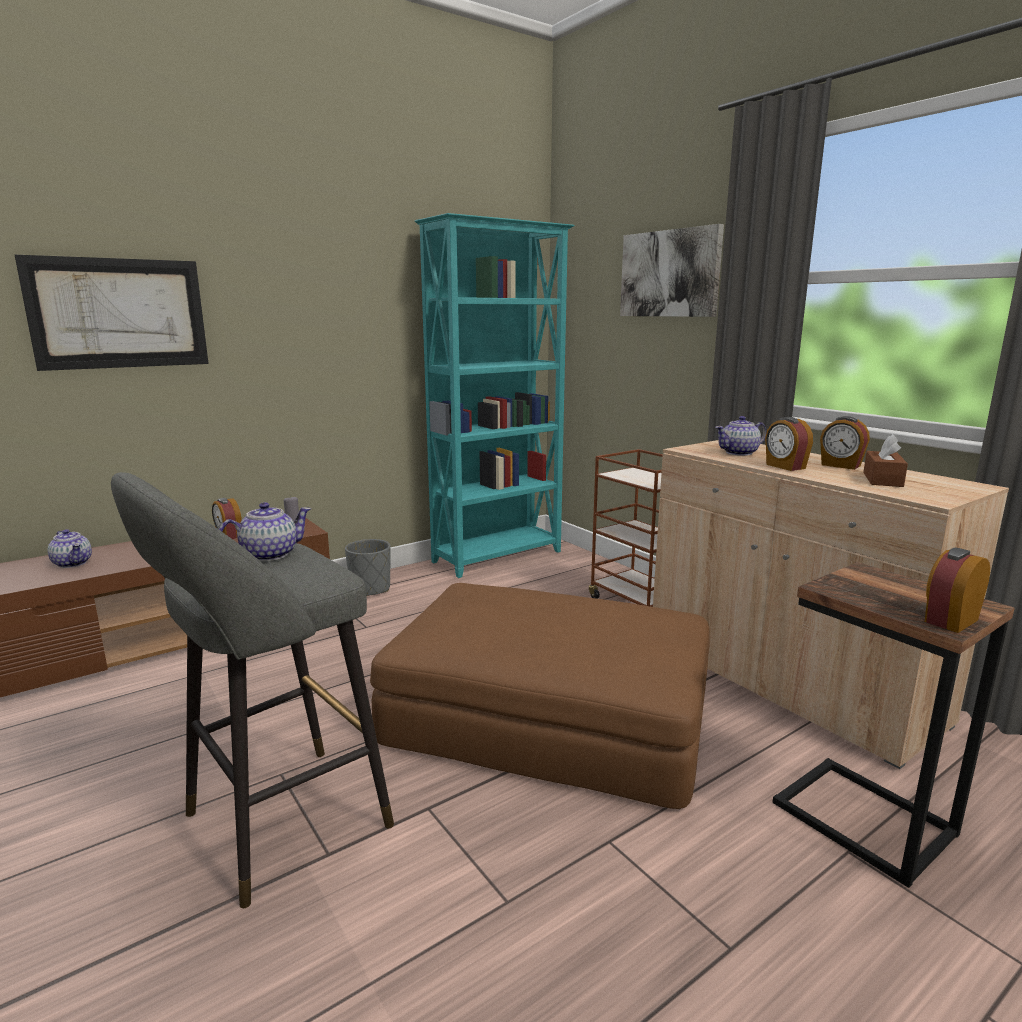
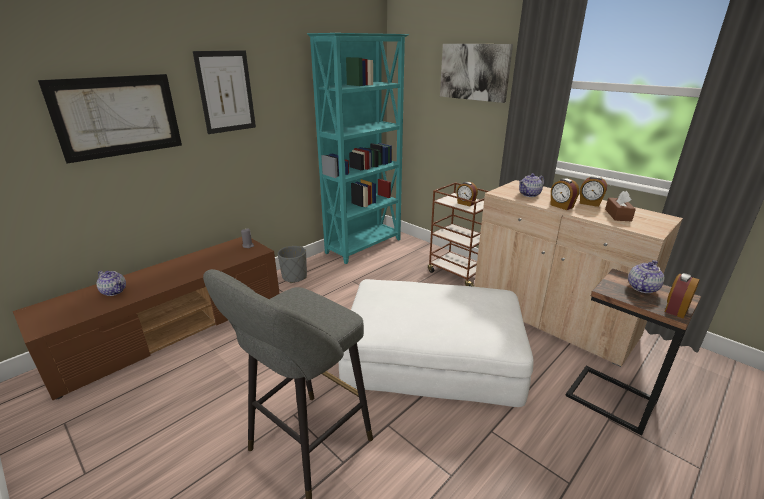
camera: 10 degrees left, 10 degrees up
alarm clock [212,498,242,539] -> alarm clock moved to [457,182,478,206]
teapot [219,502,311,561] -> teapot moved to [628,260,665,293]
brown ottoman [370,583,710,809] -> white ottoman [339,279,534,407]
none -> picture [193,50,256,134]

